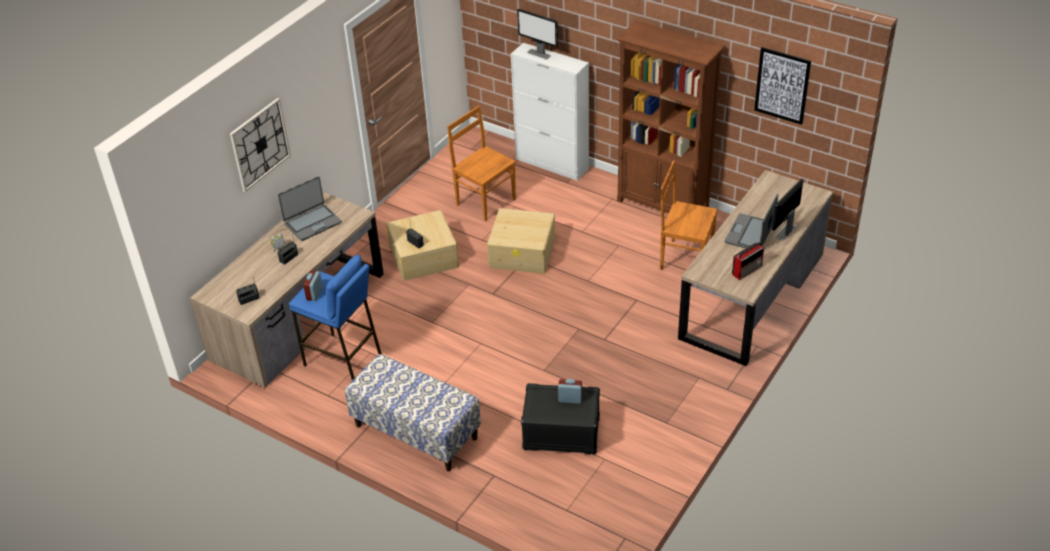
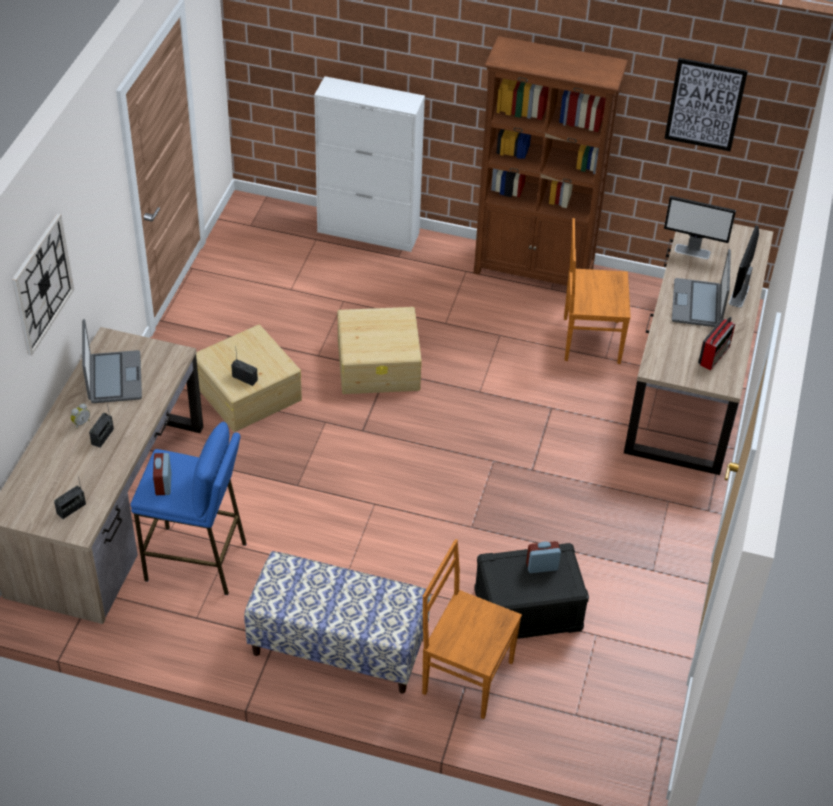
camera: 20 degrees left, 5 degrees up
laptop [278,176,342,241] -> laptop turned 45 degrees counterclockwise [82,319,142,403]
brown chair [447,106,516,221] -> brown chair moved to [422,539,522,719]
monitor [517,9,558,60] -> monitor moved to [664,196,736,259]

